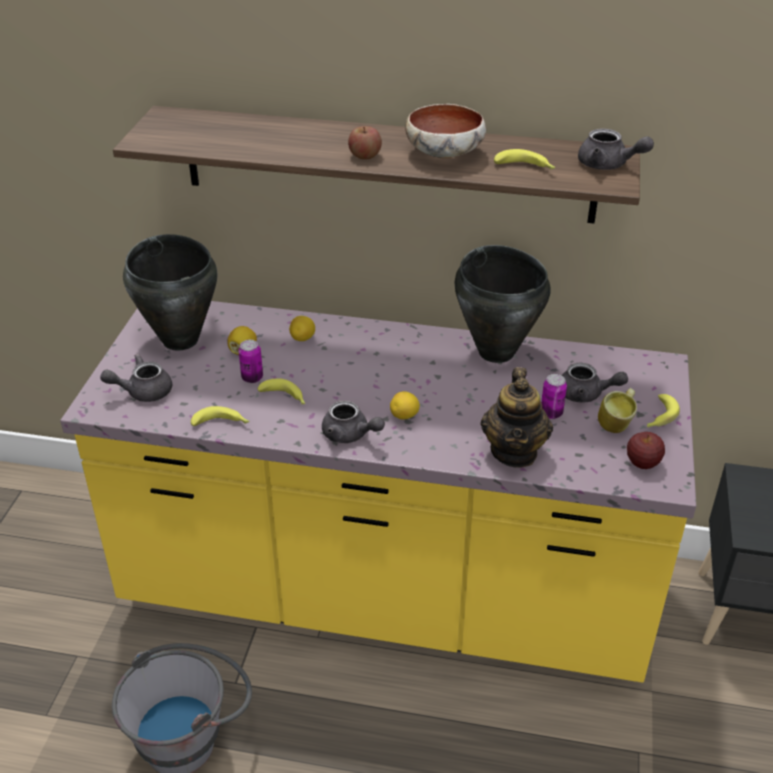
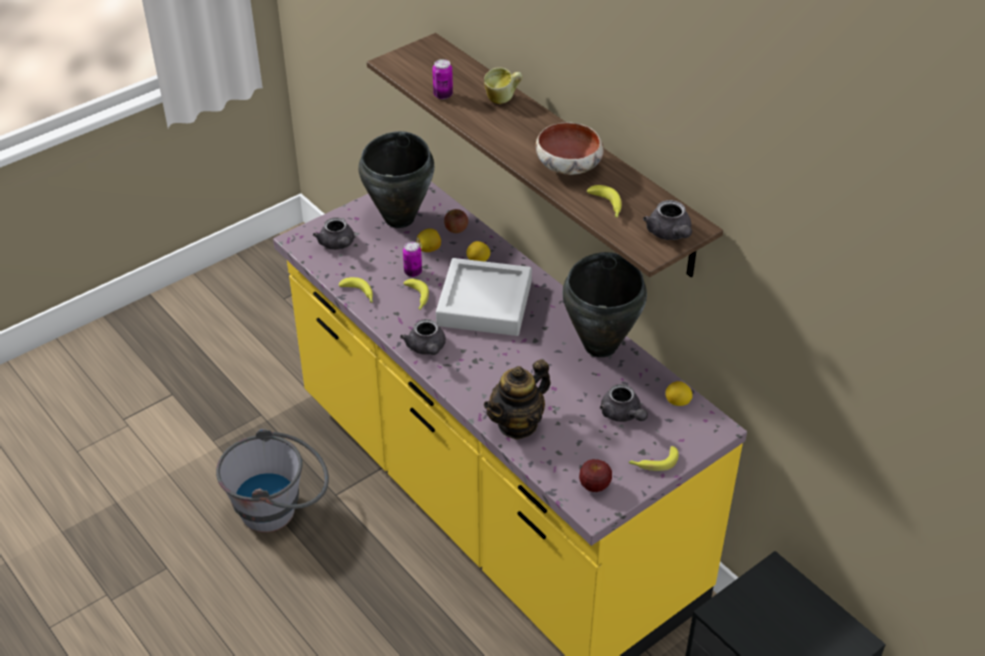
camera: 40 degrees right, 5 degrees up
grey teapot [100,354,172,402] -> grey teapot turned 135 degrees counterclockwise [313,217,354,250]
apple [348,126,382,160] -> apple moved to [444,209,468,233]
lemon [390,391,420,419] -> lemon moved to [665,381,692,406]
can [541,374,567,419] -> can moved to [432,59,453,99]
mug [598,388,637,433] -> mug moved to [484,67,522,104]
none -> grey tray [436,258,532,336]

